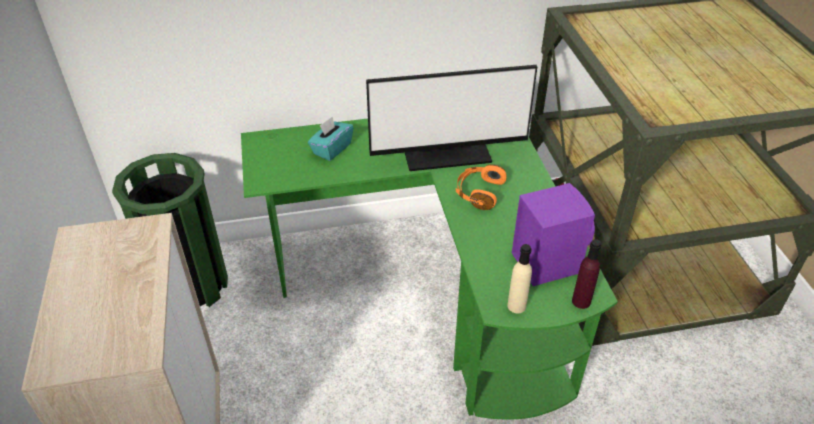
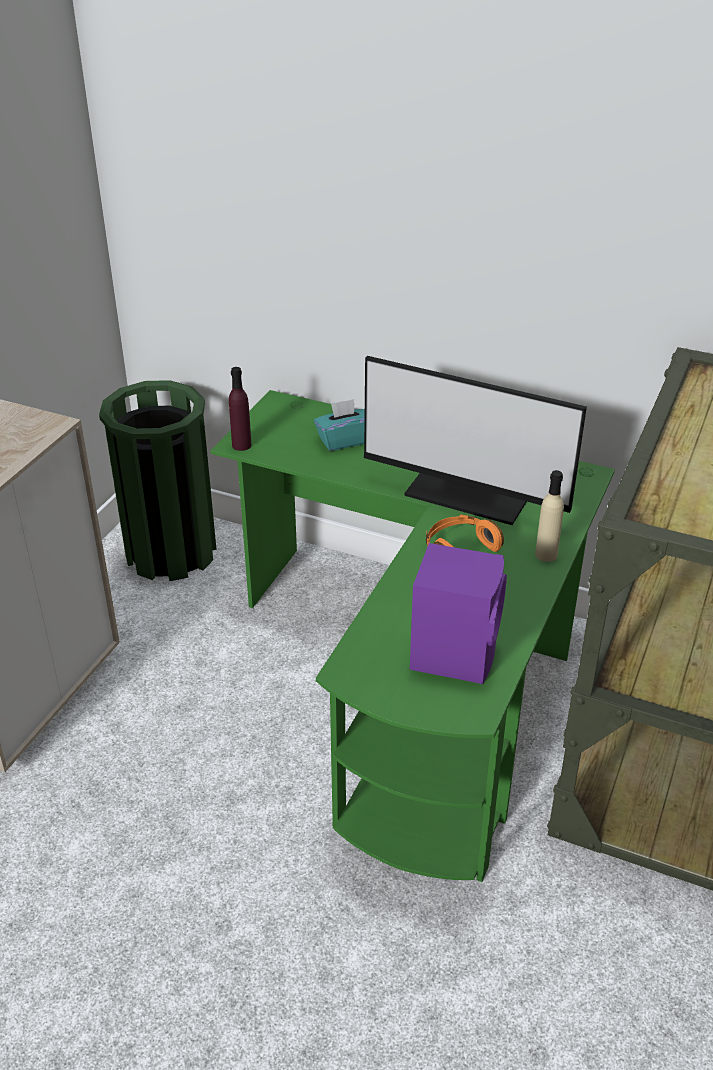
camera: 35 degrees right, 5 degrees down
beige bottle [507,244,532,313] -> beige bottle moved to [535,470,564,562]
purple bottle [572,239,601,309] -> purple bottle moved to [229,367,251,451]

